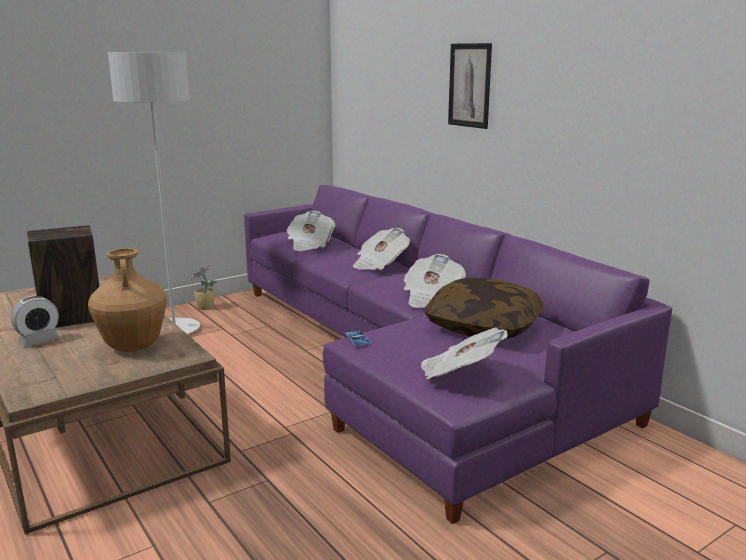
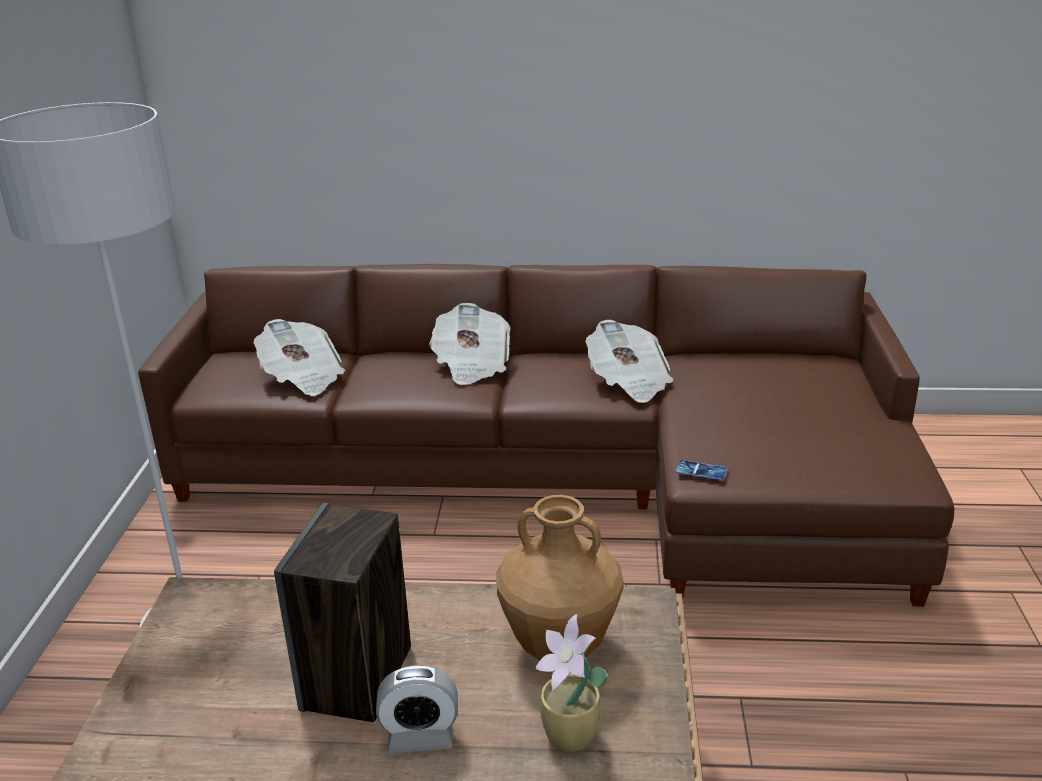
camera: 50 degrees left, 10 degrees up
alarm clock [11,296,59,347] -> alarm clock turned 90 degrees clockwise [376,665,458,754]
potted plant [191,264,217,310] -> potted plant moved to [535,614,607,752]
purple sofa [244,185,672,524] -> brown sofa [138,264,954,607]
newspaper [421,327,508,379] -> none
pillow [424,278,544,339] -> none
picture [448,43,492,129] -> none

